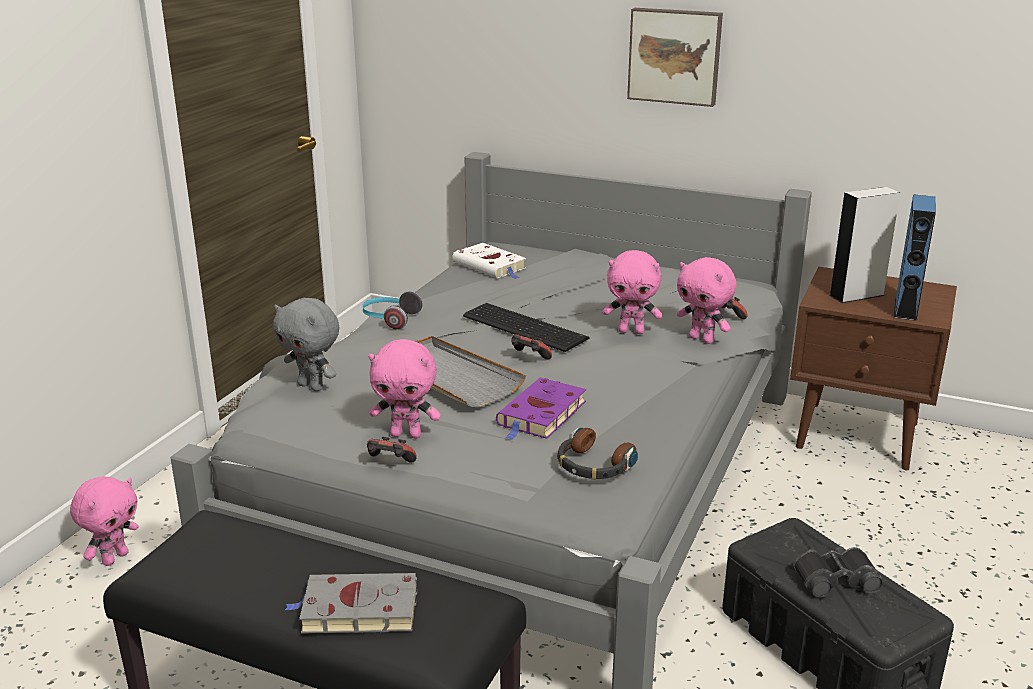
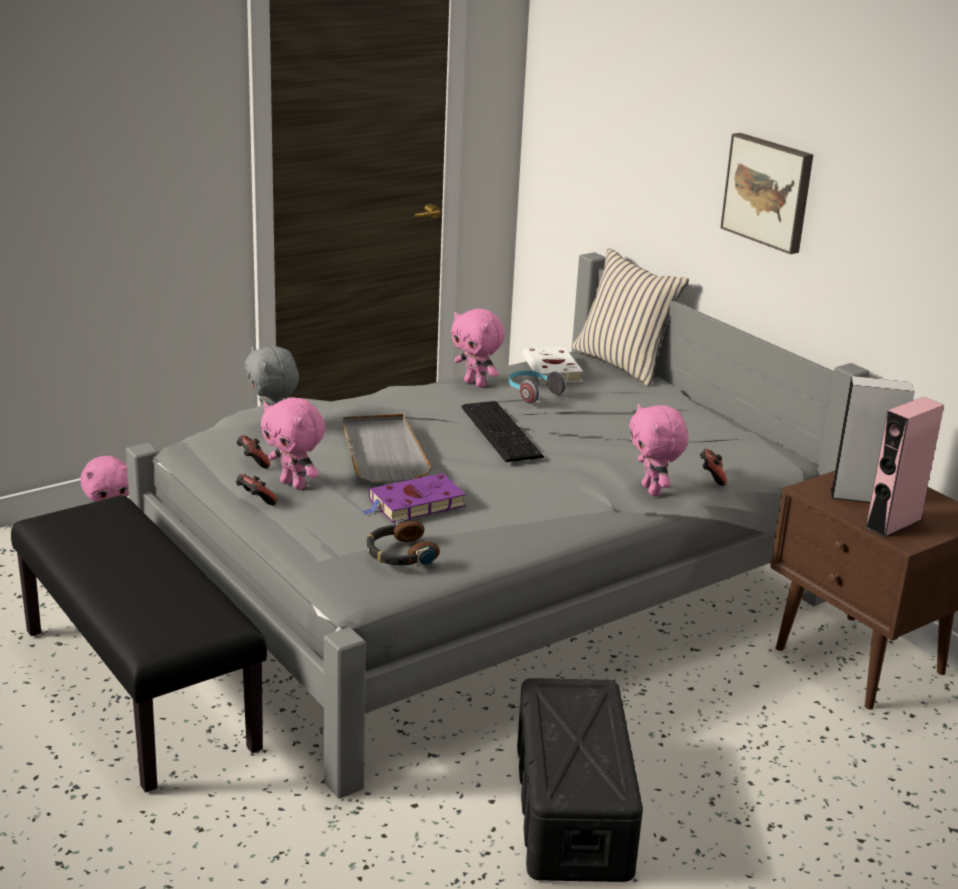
camera: 30 degrees right, 0 degrees up
grey book [285,573,418,634] -> none
headphones [362,291,422,330] -> headphones moved to [509,371,566,404]
game controller [511,334,552,360] -> game controller moved to [236,435,270,469]
pink plush toy [602,250,662,334] -> pink plush toy moved to [451,308,505,388]
black binoculars [793,546,882,598] -> none
blue speaker [894,194,936,321] -> pink speaker [864,397,944,537]
none -> beige pillow [572,248,689,387]

